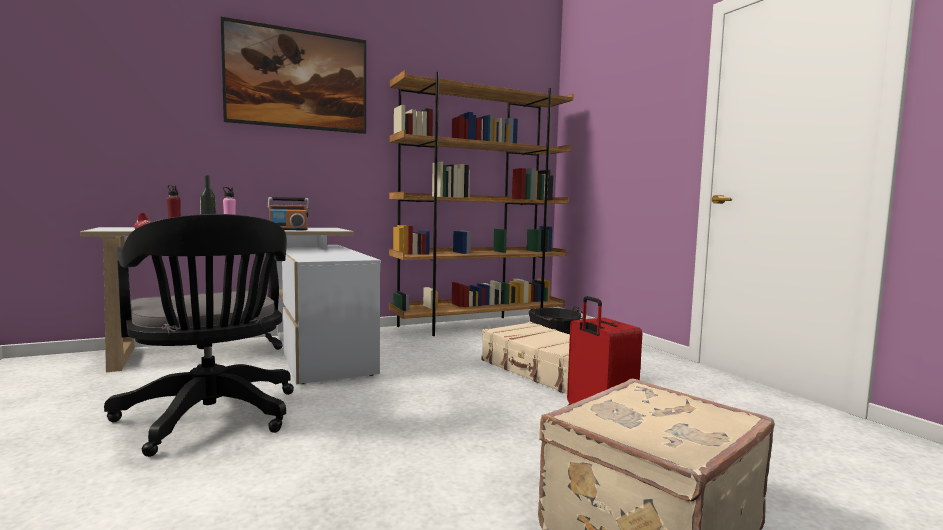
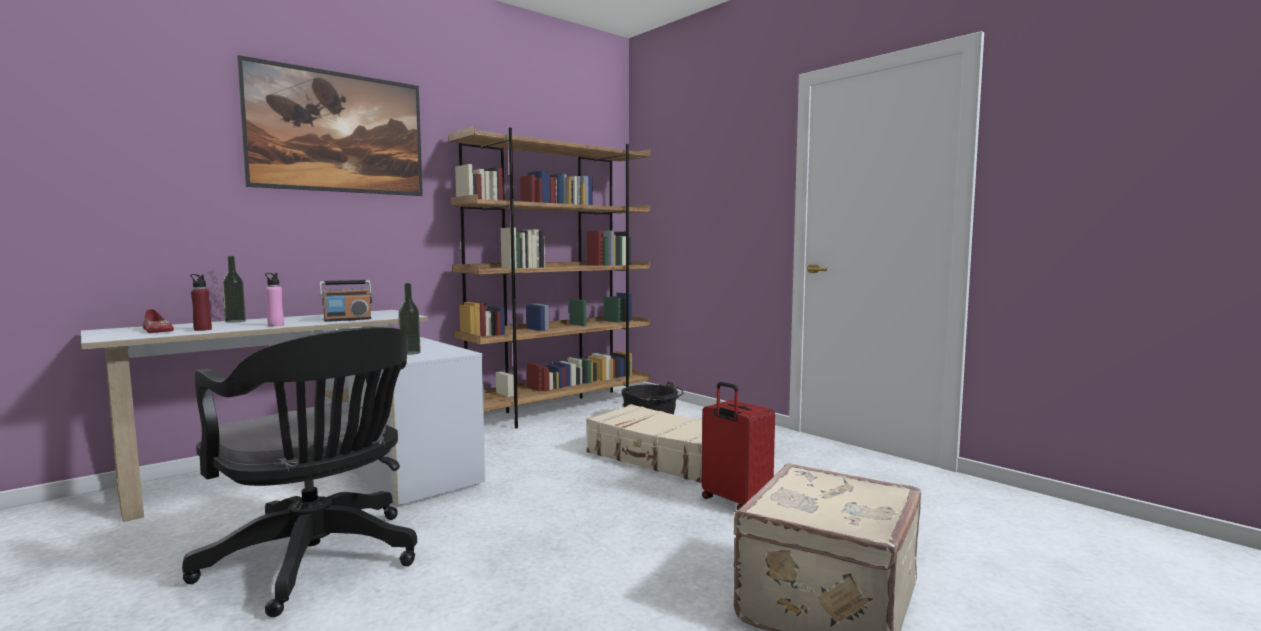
camera: 15 degrees left, 0 degrees up
none -> bottle [399,283,421,355]

